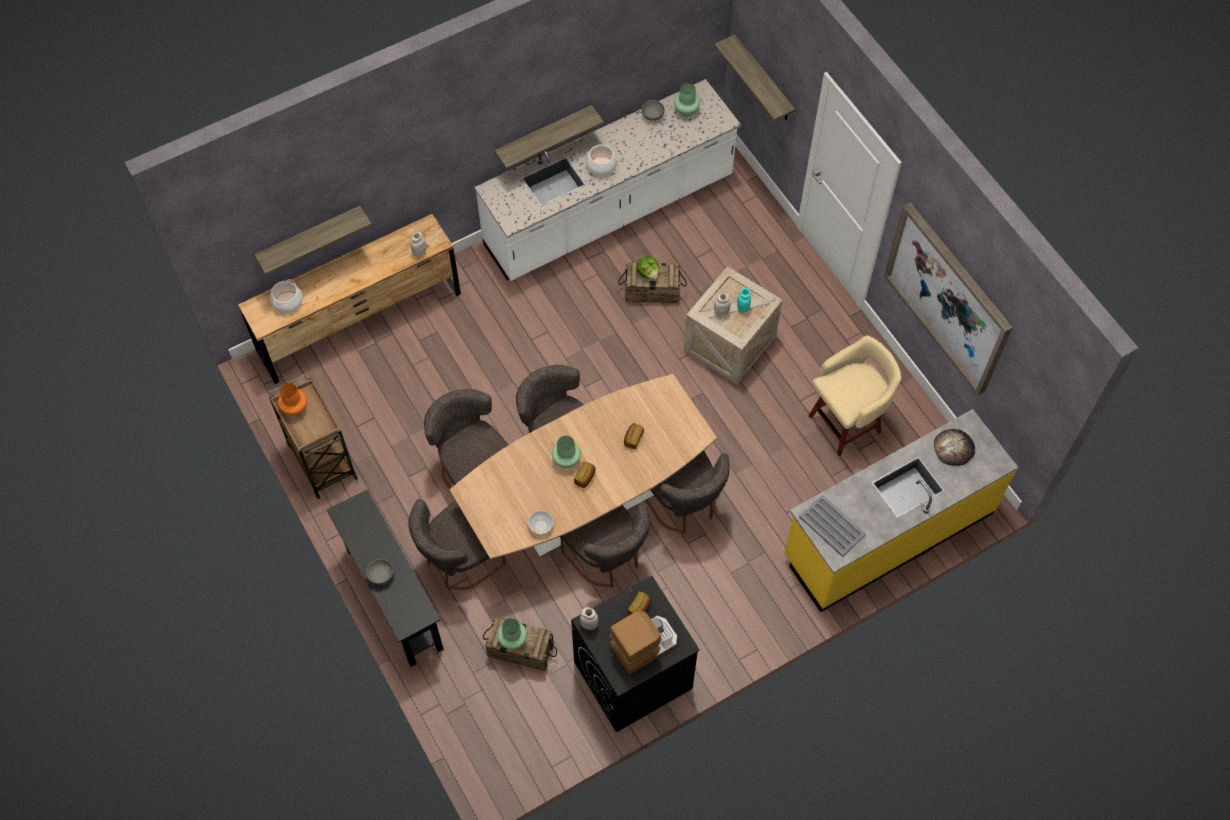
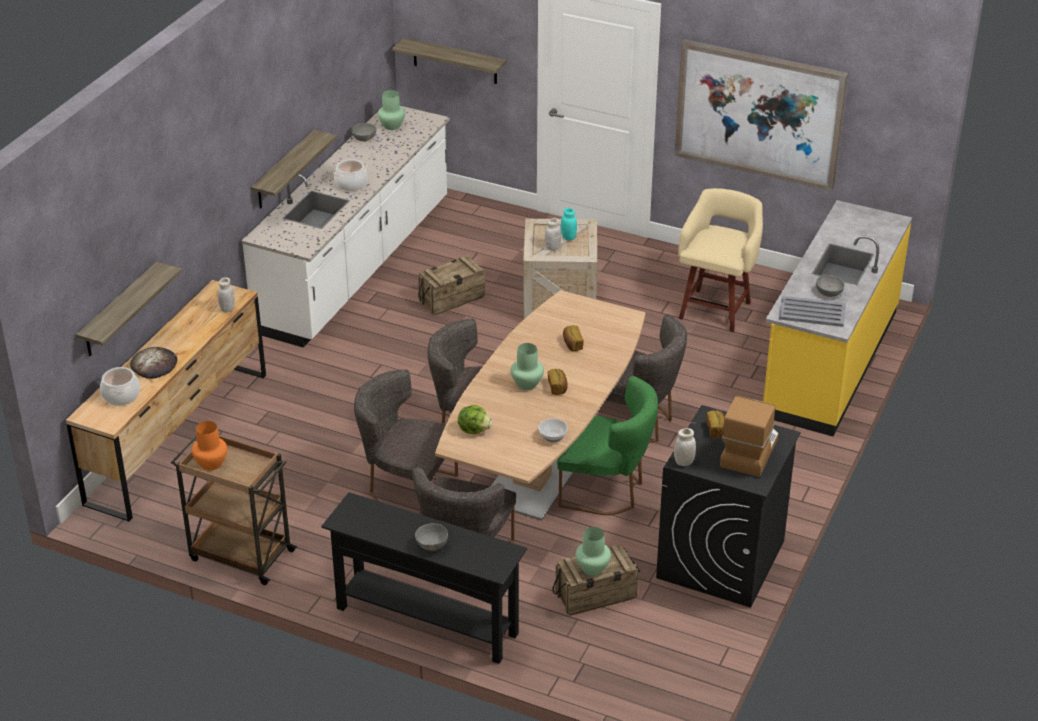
camera: 35 degrees left, 25 degrees down
grey chair [560,503,650,587] -> green chair [557,376,658,515]
lettuce [636,256,659,280] -> lettuce moved to [458,405,492,434]
bread [934,429,975,466] -> bread moved to [130,347,178,379]
none -> grey bowl [816,274,845,297]

